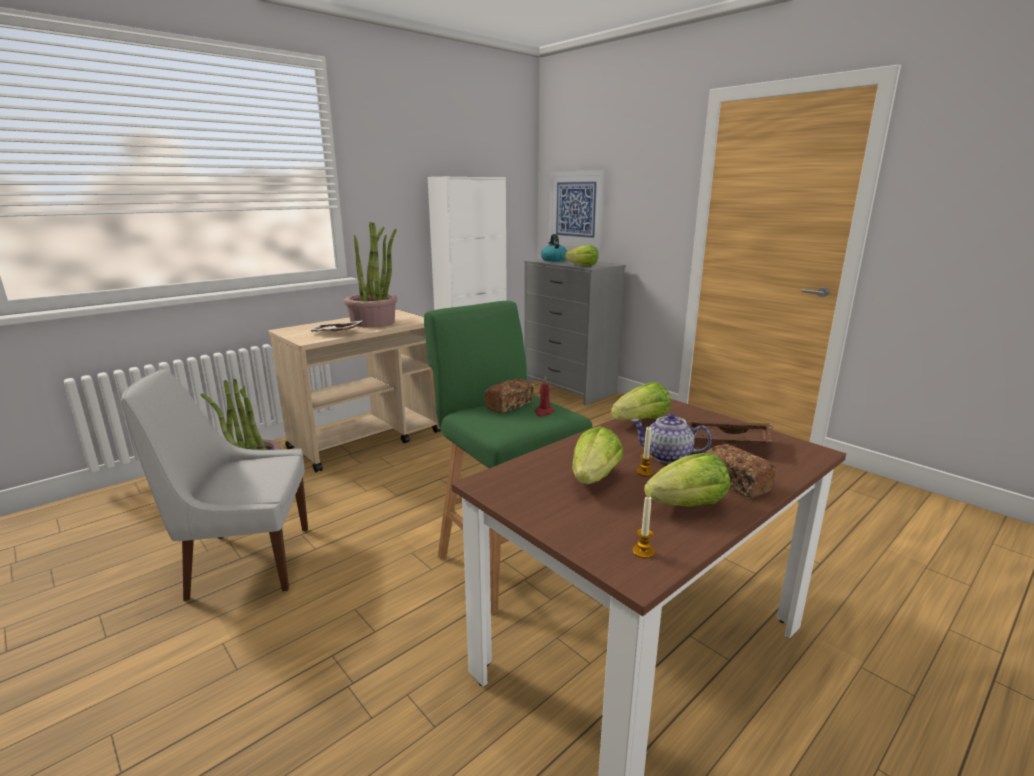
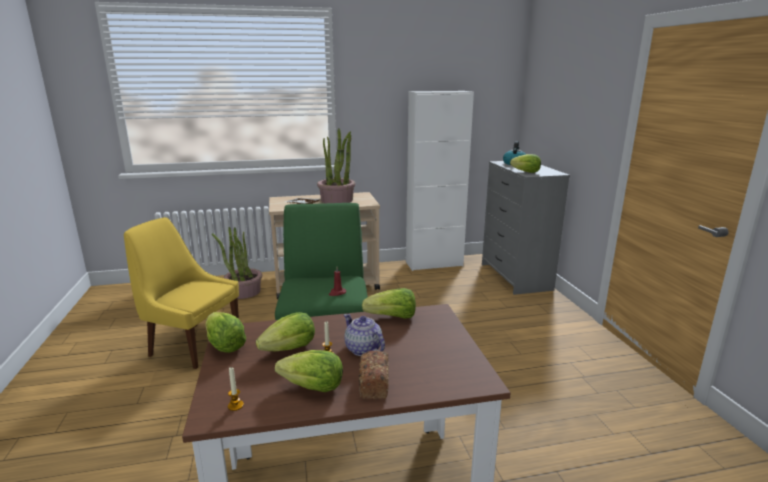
camera: 30 degrees right, 0 degrees up
white chair [121,369,308,601] -> yellow chair [124,217,239,369]
bread [484,379,534,413] -> none
picture [549,170,607,248] -> none
brown tray [687,421,773,444] -> none
none -> lettuce [205,312,246,353]

